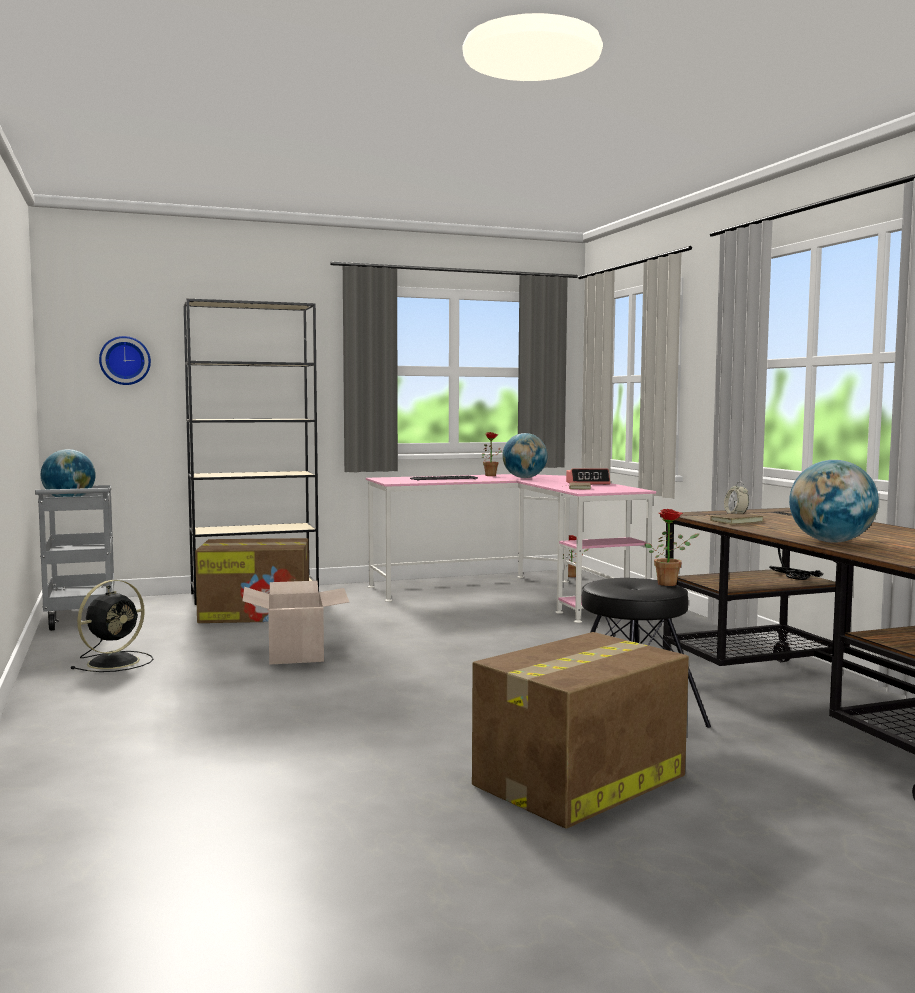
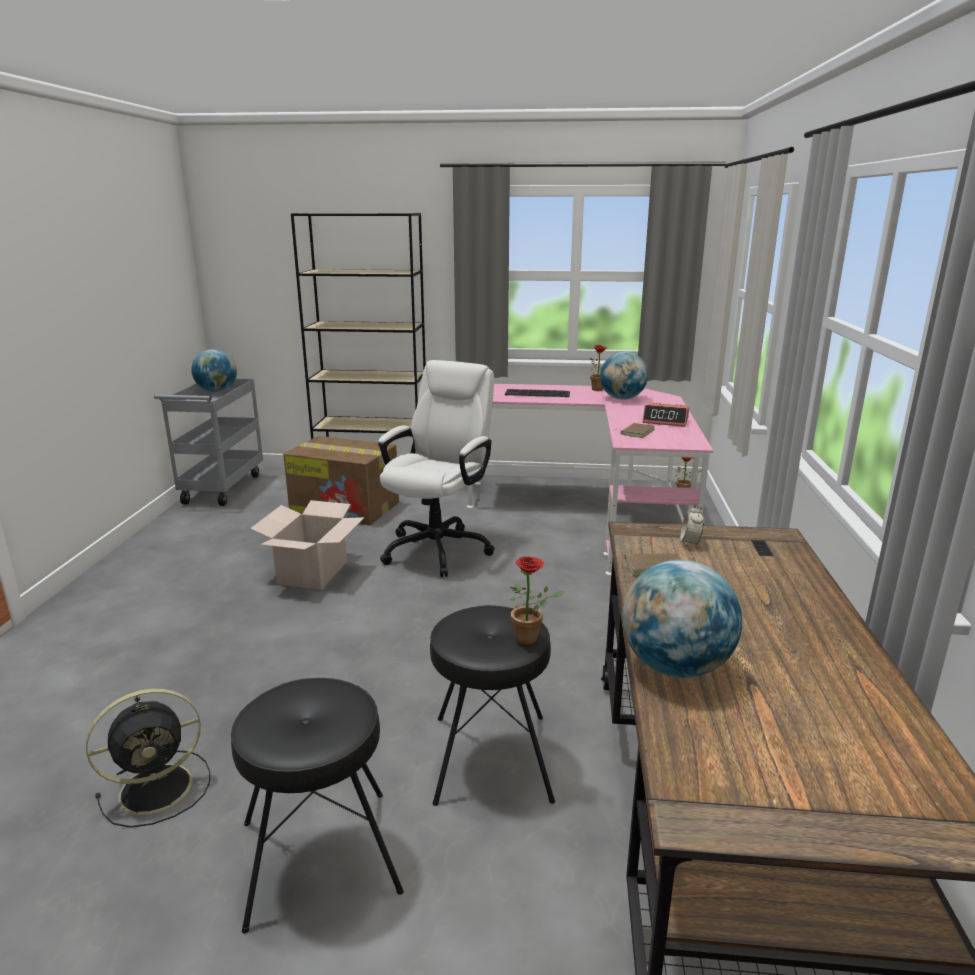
camera: 25 degrees right, 15 degrees up
black fan [70,580,153,672] -> black fan moved to [86,689,210,828]
wall clock [99,336,151,385] -> none
cardboard box [472,632,689,829] -> black stool [231,678,404,934]
none -> white office chair [378,360,495,577]

